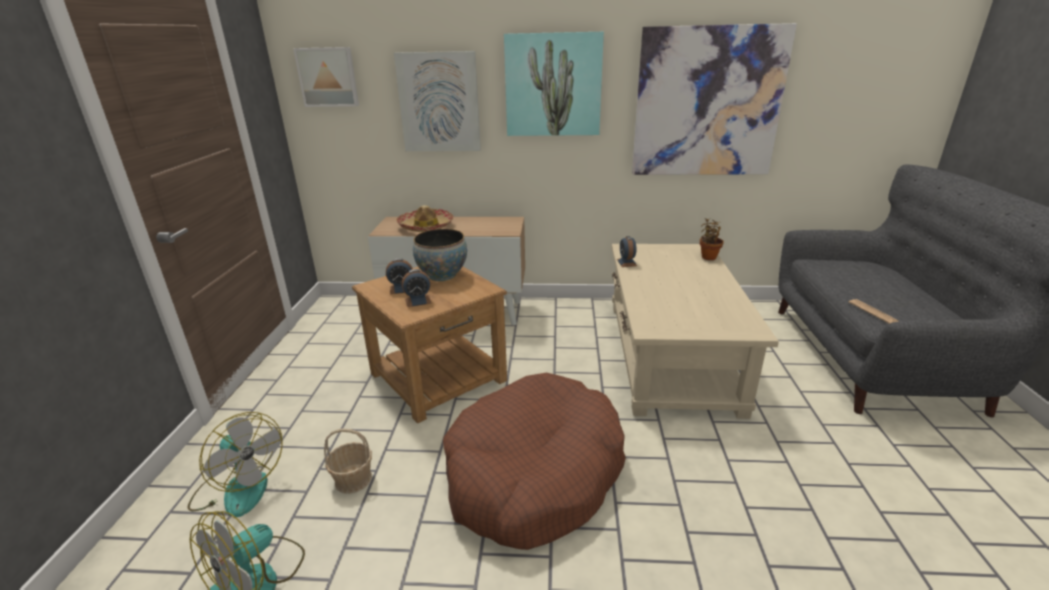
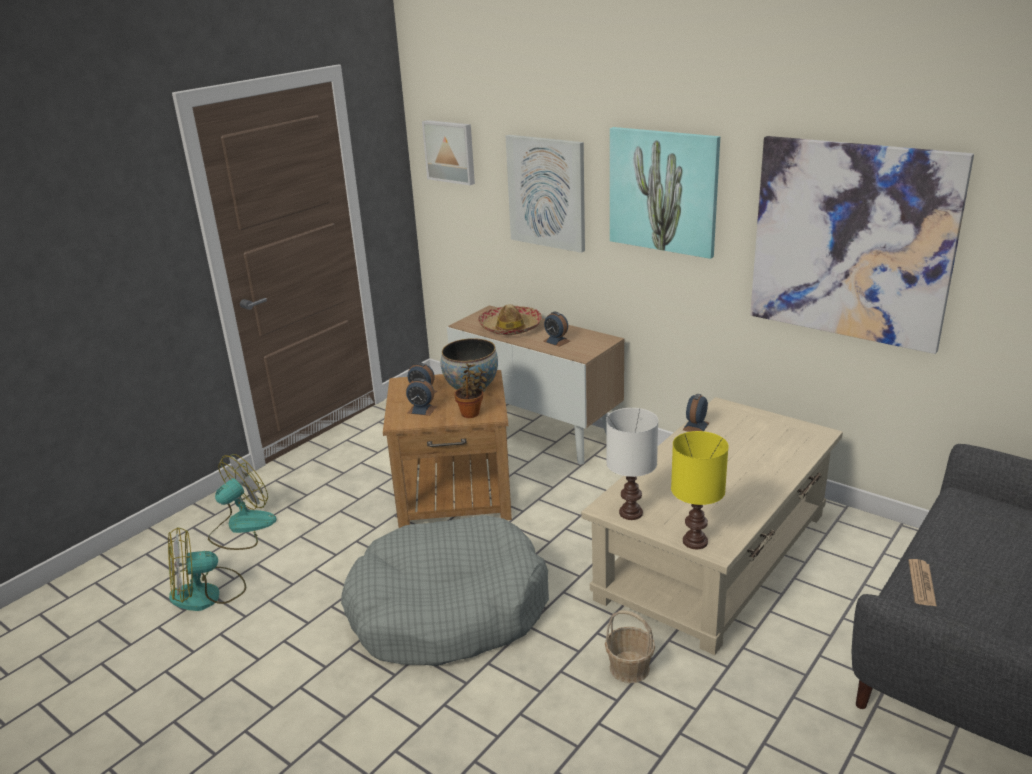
camera: 35 degrees right, 0 degrees up
fan [188,412,283,517] -> fan turned 120 degrees counterclockwise [208,454,277,550]
basket [324,429,372,494] -> basket moved to [605,610,655,683]
brown dog bed [443,373,626,550] -> grey dog bed [341,515,549,666]
potted plant [700,218,724,260] -> potted plant moved to [454,363,487,418]
none -> alarm clock [543,312,570,347]
none -> white table lamp [606,408,658,520]
none -> yellow table lamp [671,431,729,549]

